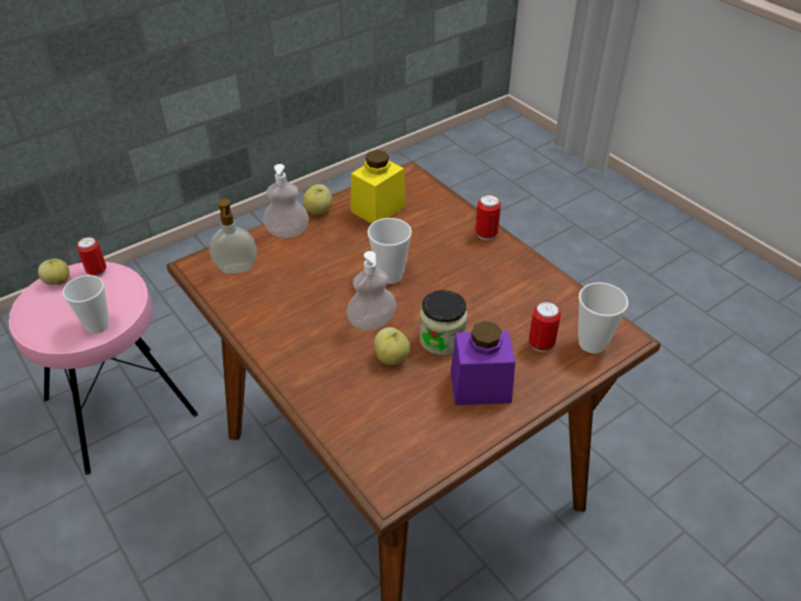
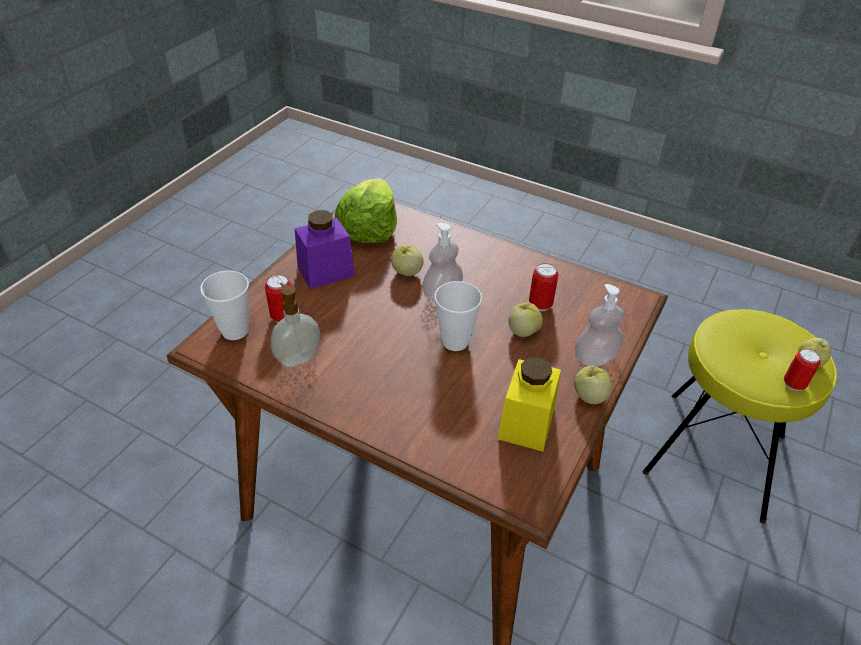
camera: 155 degrees right, 0 degrees up
pink stool [9,262,198,475] -> yellow stool [643,309,837,524]
cup [63,275,109,334] -> none
soap dispenser [209,199,257,274] -> soap dispenser moved to [271,283,320,367]
jar [419,290,468,355] -> none
can [475,194,501,240] -> can moved to [529,263,558,311]
none -> lettuce [335,178,397,243]
none -> apple [509,303,543,337]

